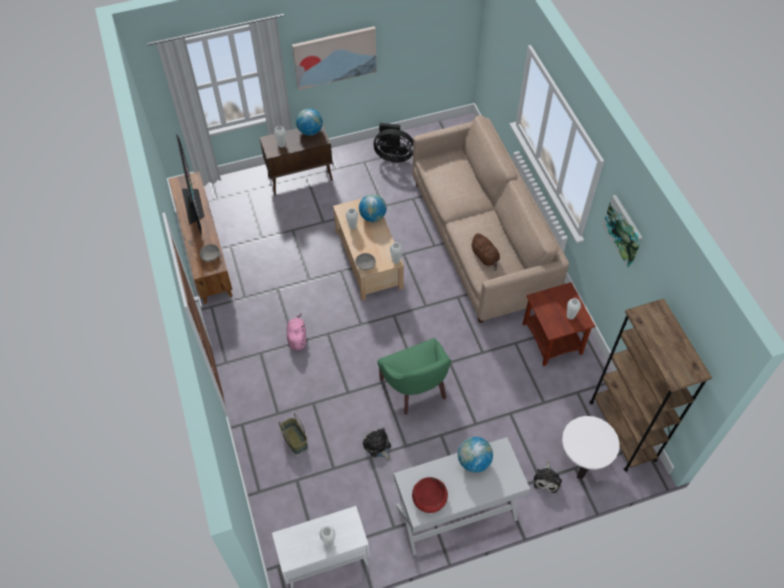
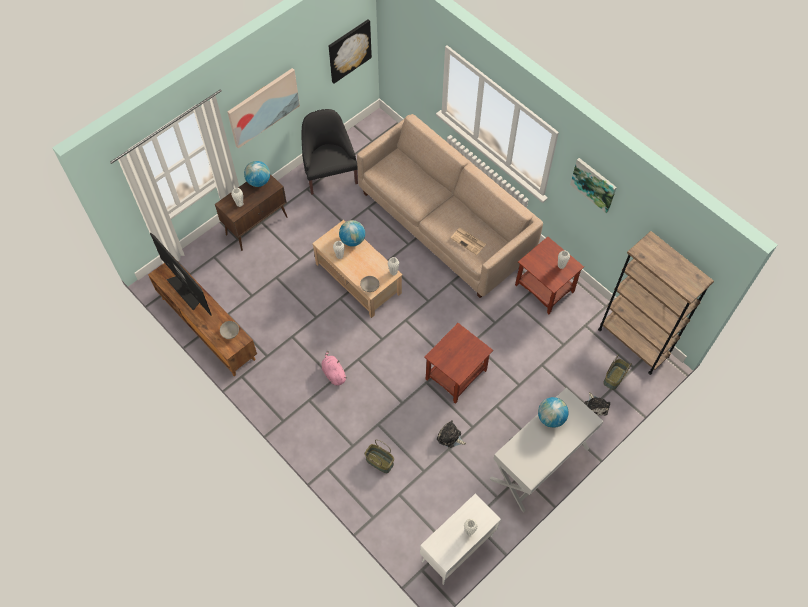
camera: 25 degrees left, 5 degrees up
black fan [374,123,413,163] -> black armchair [302,109,358,195]
green armchair [377,338,451,415] -> brown side table [424,323,493,404]
red bowl [412,477,448,513] -> none
brown plush toy [470,233,500,271] -> newspaper [451,228,486,255]
white side table [562,416,620,479] -> basket [603,354,632,390]
none -> picture [329,19,372,83]

